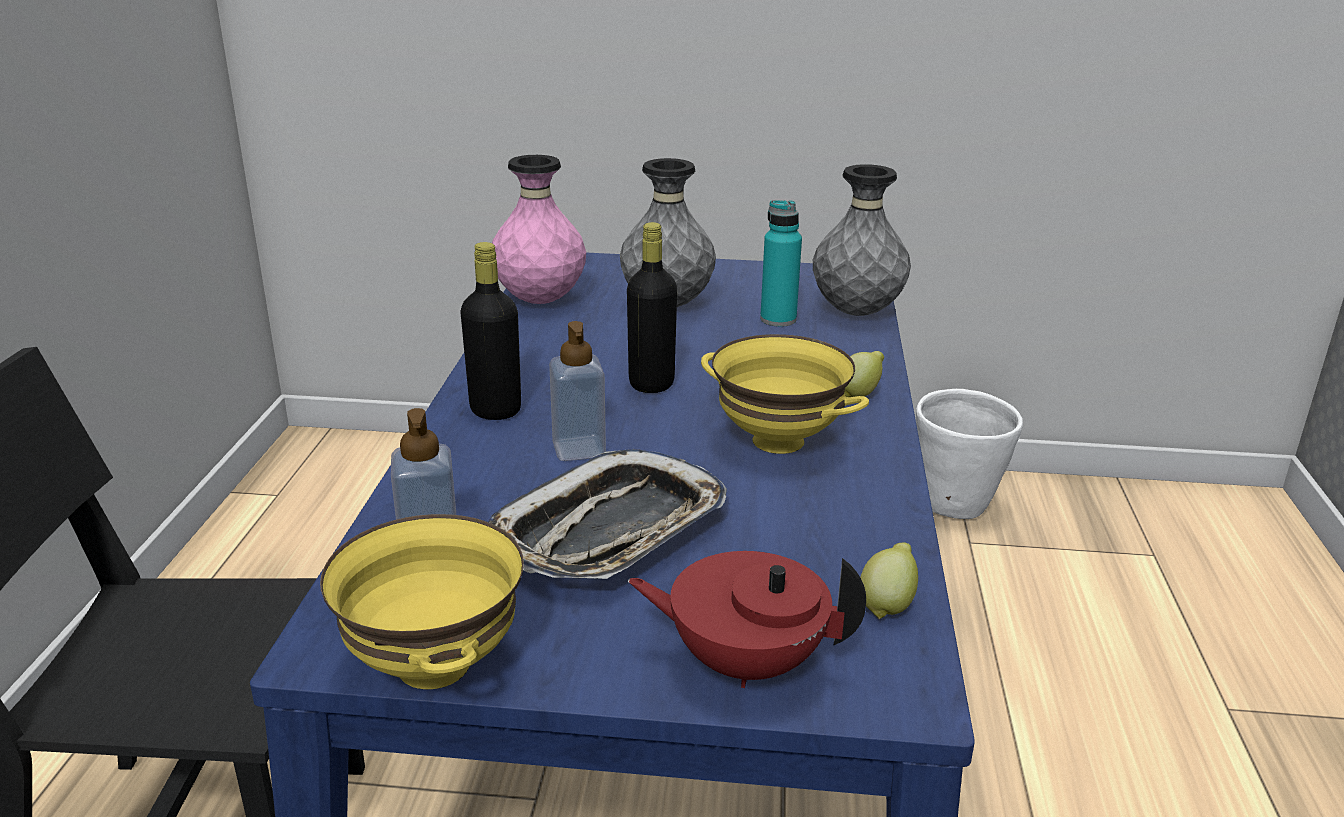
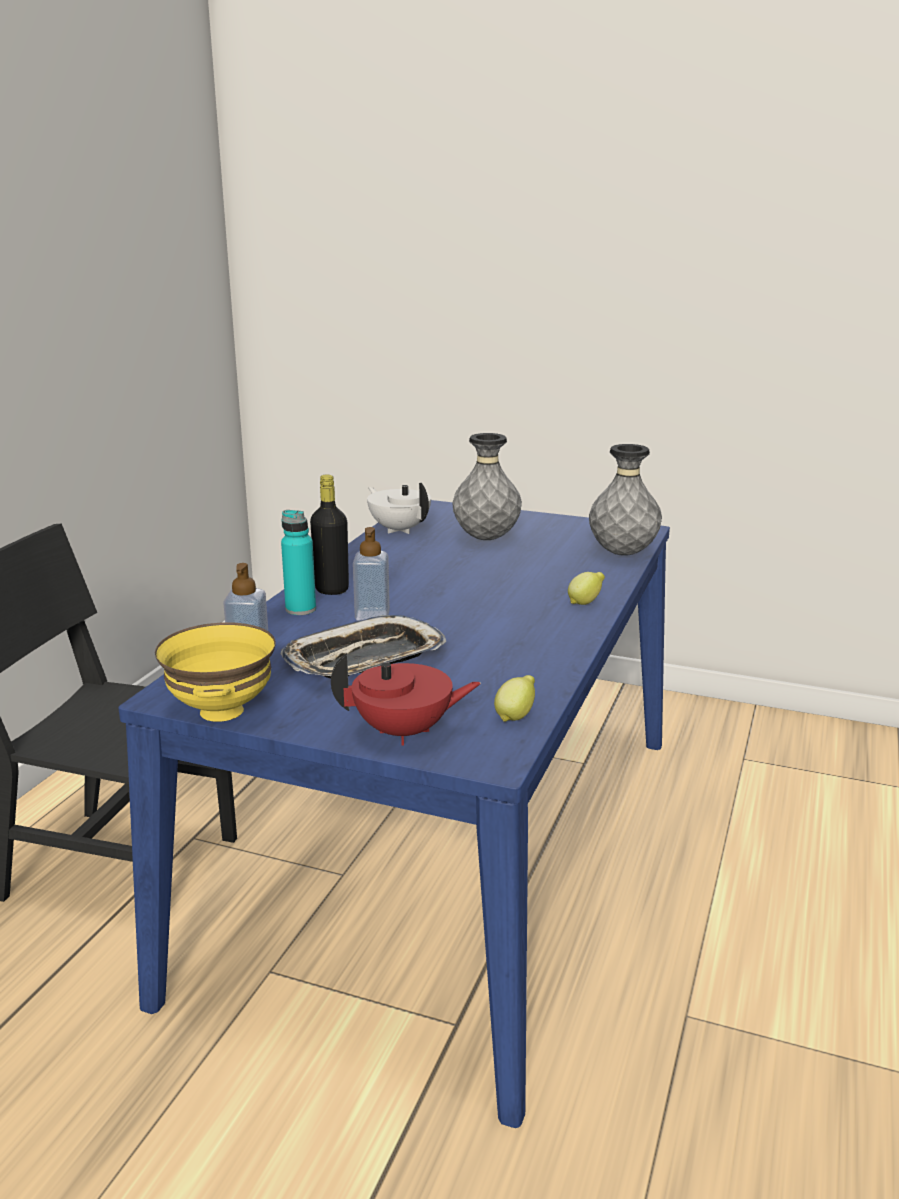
camera: 15 degrees right, 5 degrees down
pink vase [492,155,586,304] -> white teapot [367,483,431,534]
black bottle [627,222,677,393] -> none
red teapot [628,551,866,688] -> red teapot turned 150 degrees clockwise [331,653,481,745]
yellow bowl [701,334,869,454] -> none
turquoise bottle [760,200,802,327] -> turquoise bottle moved to [281,510,316,615]
white planter [916,389,1023,519] -> none

